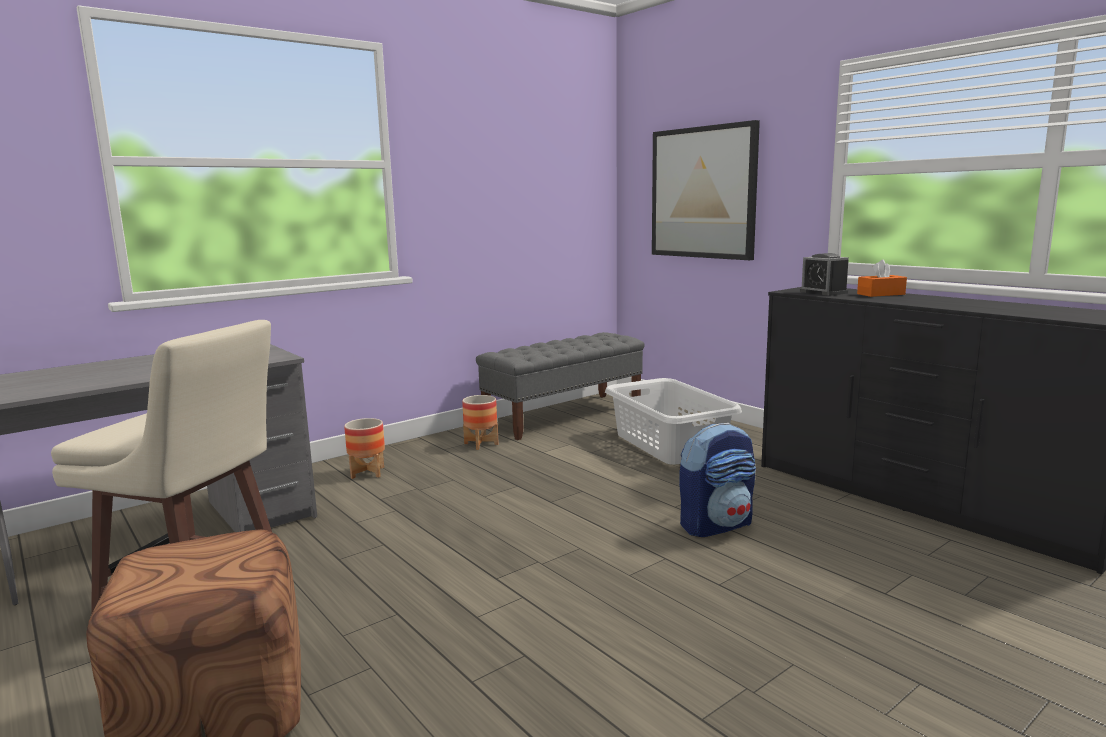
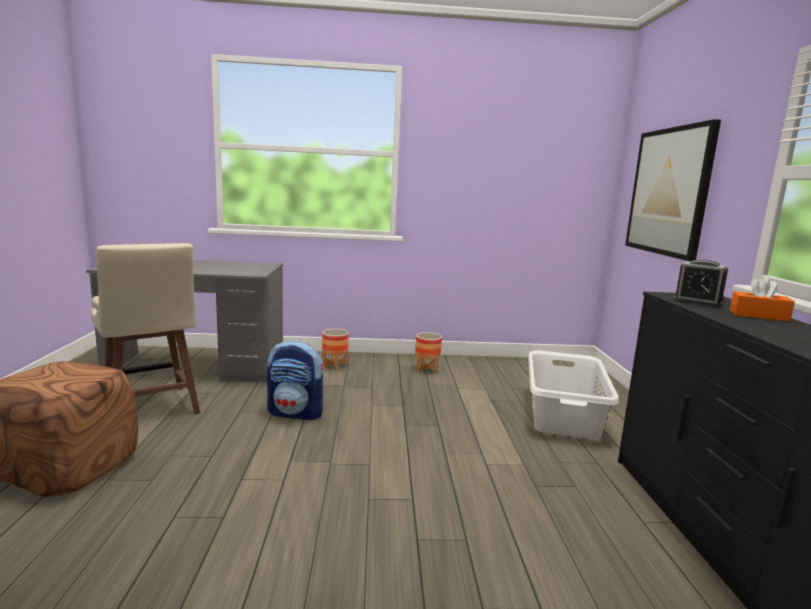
camera: 35 degrees right, 0 degrees up
grey bench [476,332,645,440] -> none
backpack [679,423,756,537] -> backpack moved to [267,340,325,421]
alarm clock [800,253,849,296] -> alarm clock turned 60 degrees counterclockwise [672,260,728,308]

